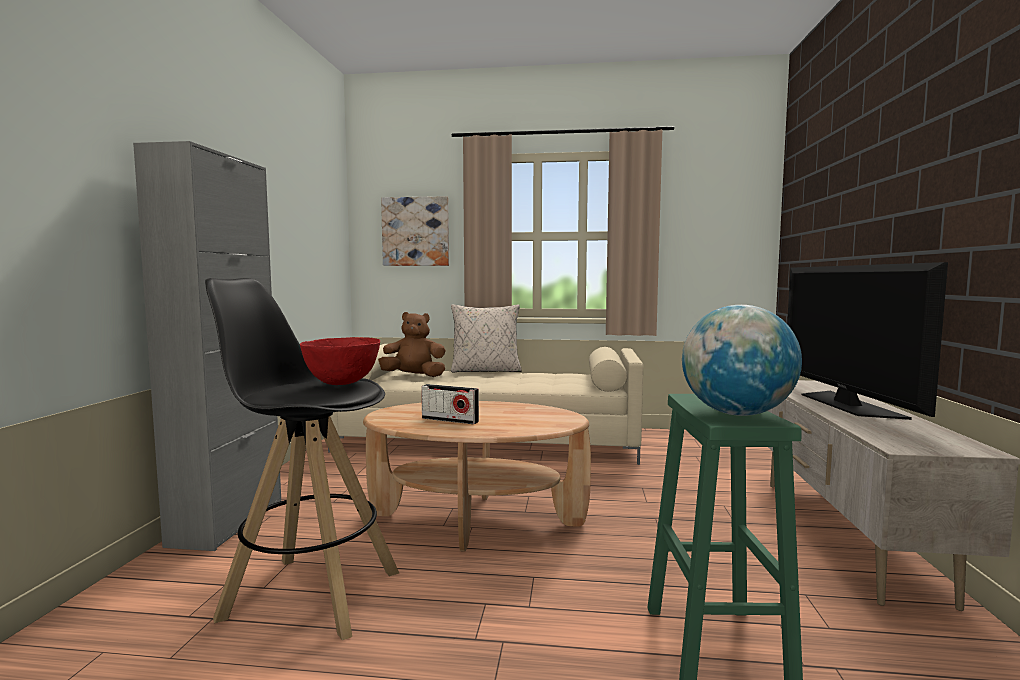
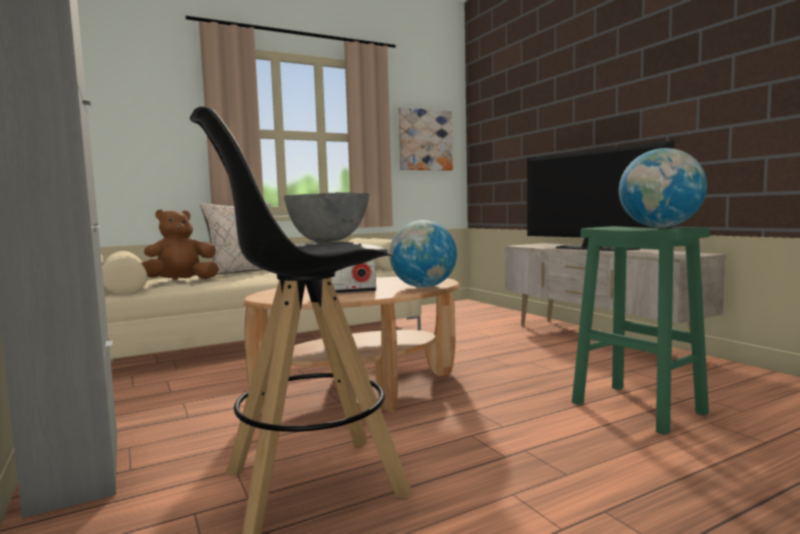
camera: 35 degrees left, 0 degrees up
red bowl [300,337,380,385] -> grey bowl [284,192,369,242]
picture [381,196,449,266] -> picture moved to [399,107,453,171]
none -> globe [389,220,457,288]

